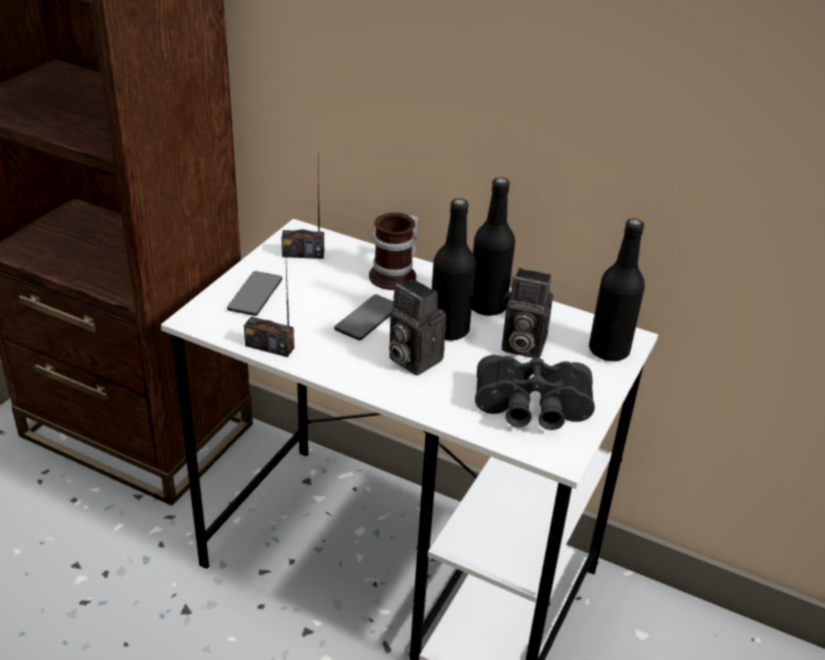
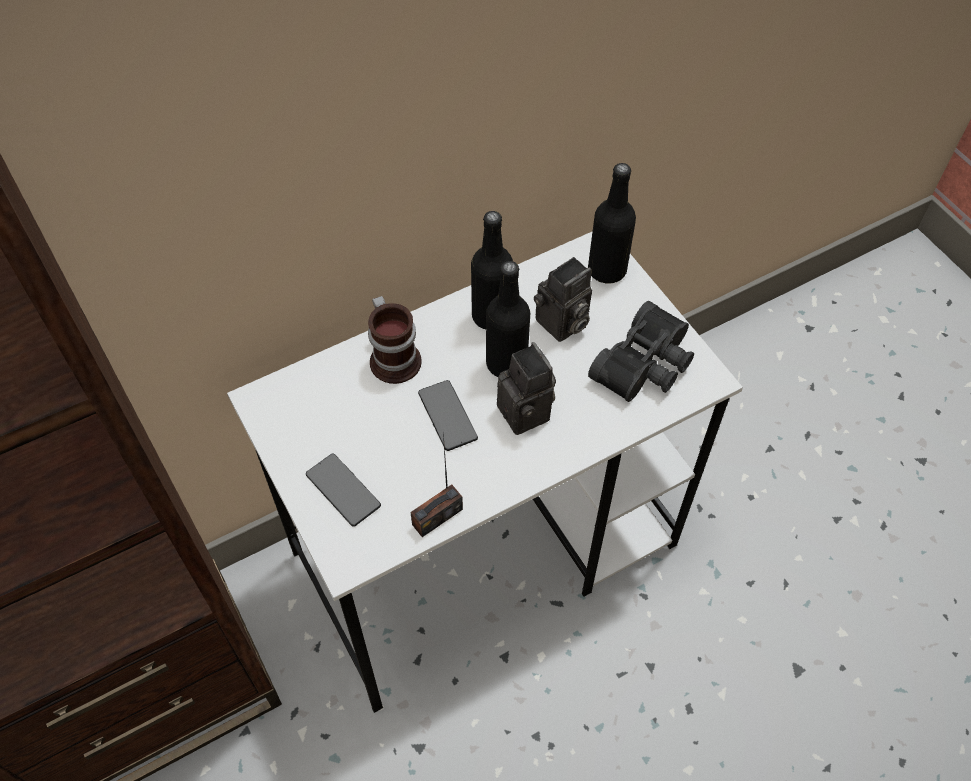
camera: 55 degrees left, 20 degrees up
radio [281,161,324,259] -> none
camera [389,278,446,375] -> camera turned 105 degrees counterclockwise [497,342,556,435]

